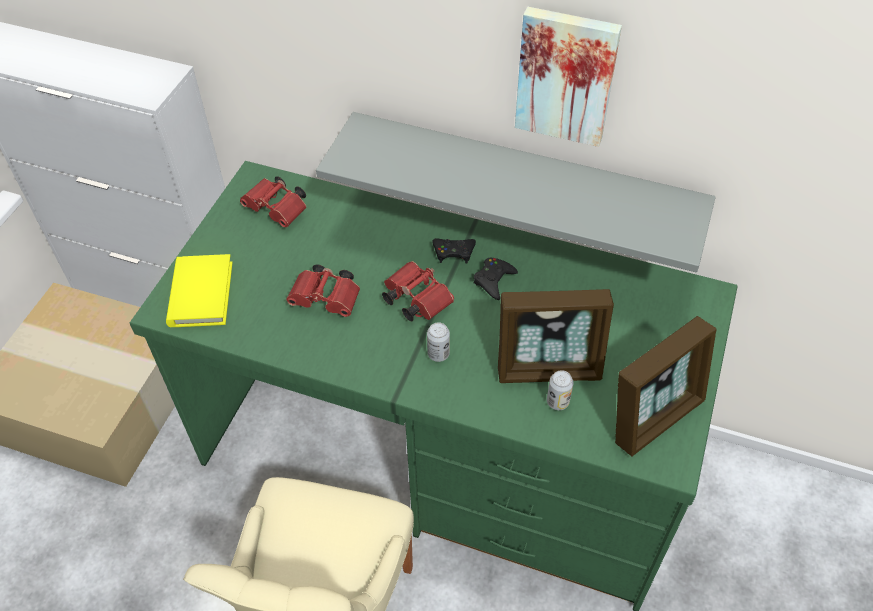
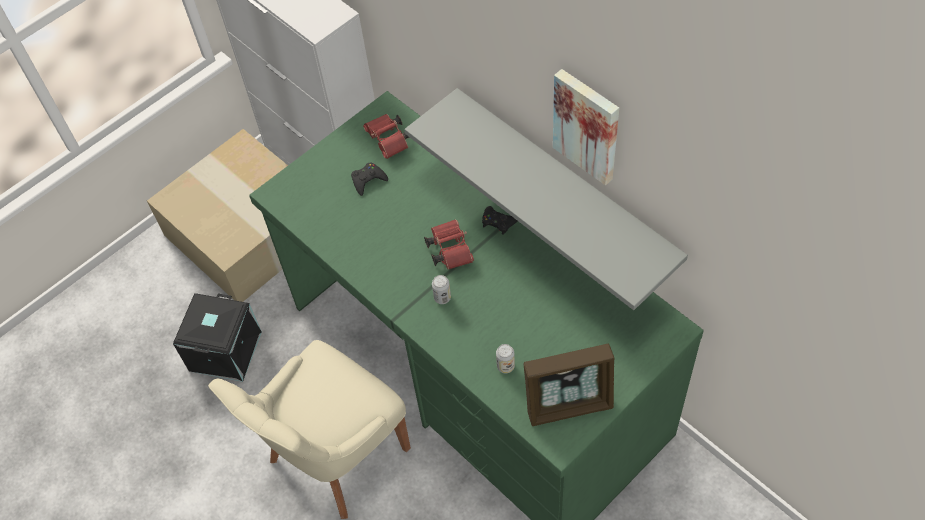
camera: 30 degrees right, 5 degrees up
yellow book [166,254,233,327] -> none
red binoculars [286,265,360,317] -> none
black game controller [473,258,518,300] -> black game controller moved to [351,163,388,196]
picture frame [498,289,614,383] -> none
none -> black storage box [173,293,262,382]

